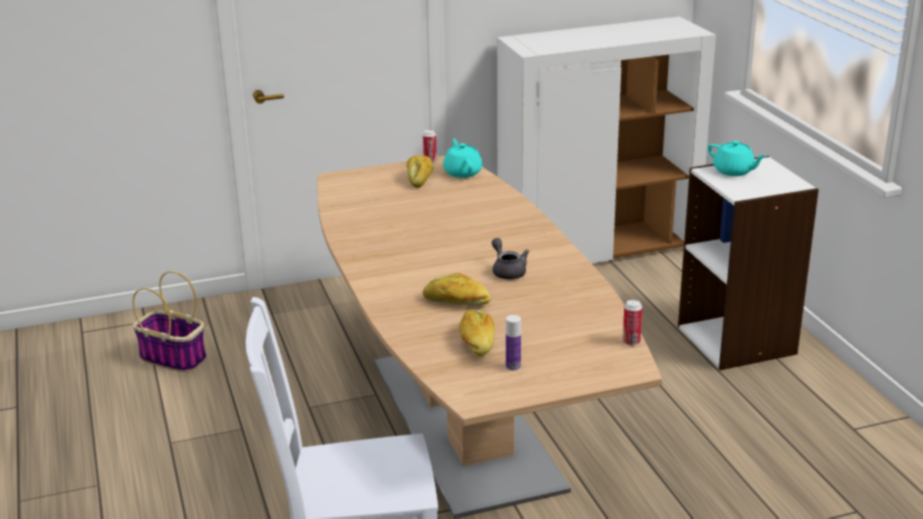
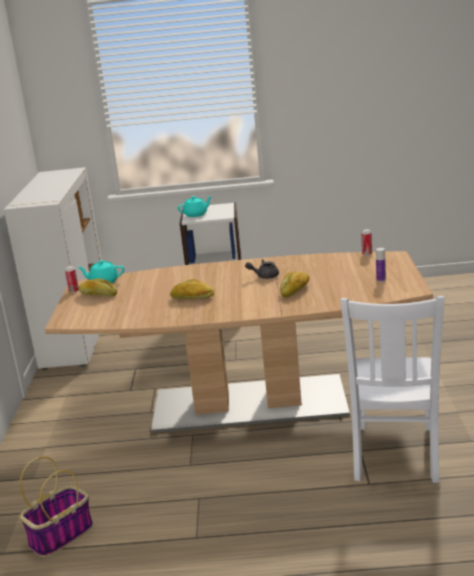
camera: 70 degrees left, 5 degrees down
bread [460,309,495,356] -> bread moved to [170,279,214,299]

